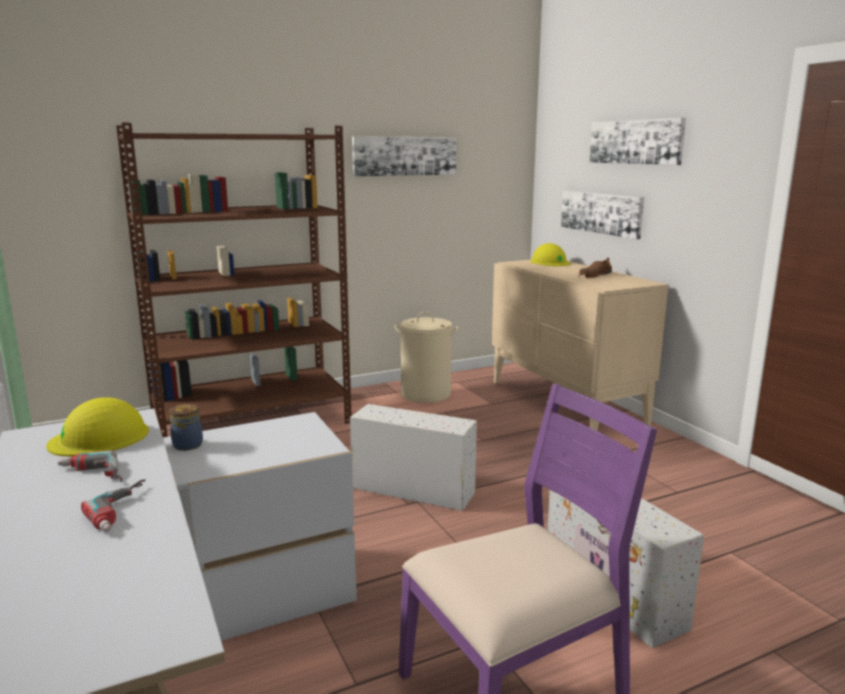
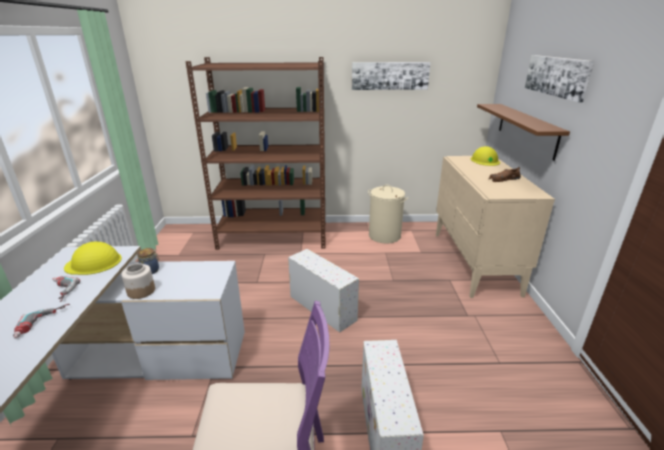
camera: 25 degrees right, 10 degrees up
picture [561,190,644,239] -> brown shelf [477,104,570,161]
none -> jar [121,263,155,299]

